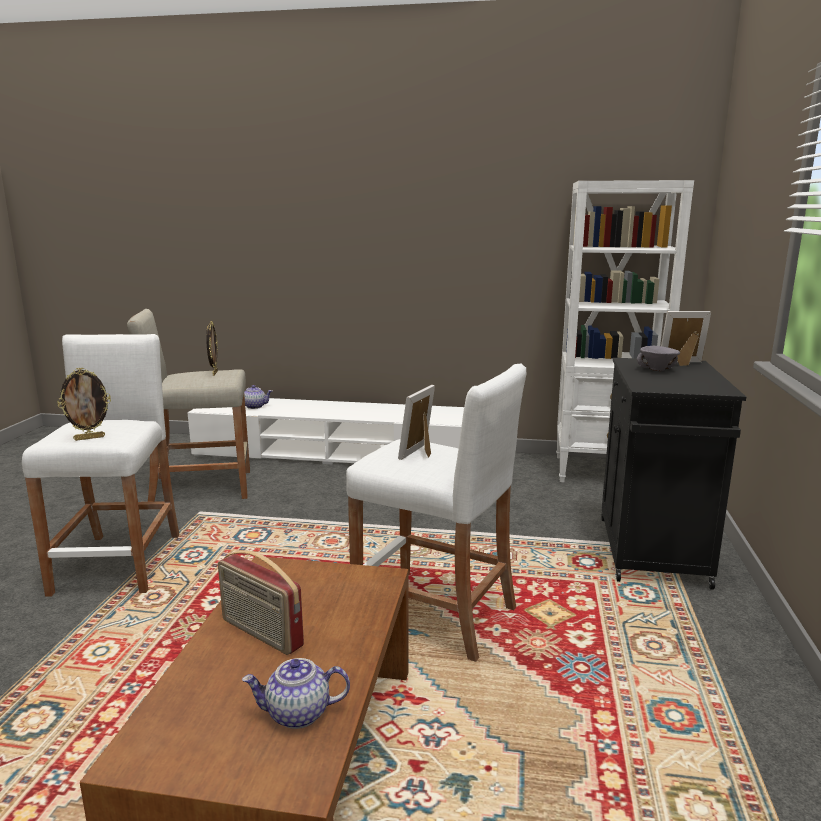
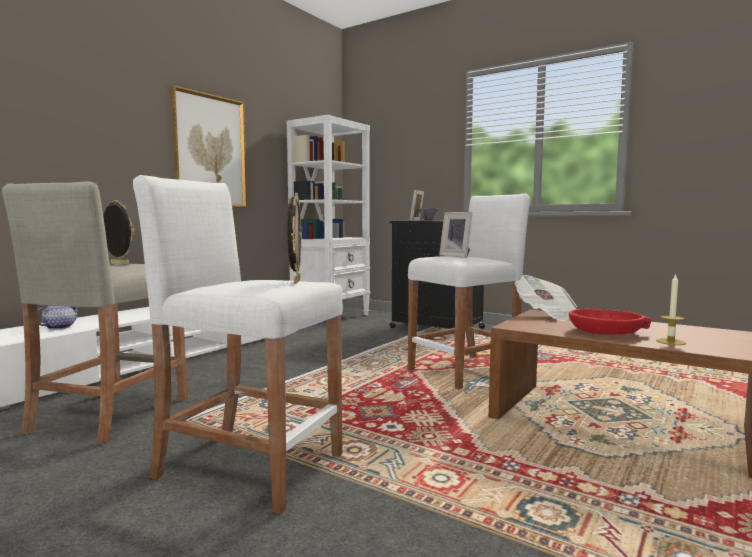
camera: 65 degrees left, 10 degrees down
radio [218,550,304,655] -> red bowl [569,309,651,335]
teapot [242,658,350,729] -> none
none -> picture [171,86,247,208]
none -> newspaper [514,275,577,321]
none -> candle [656,273,686,345]

